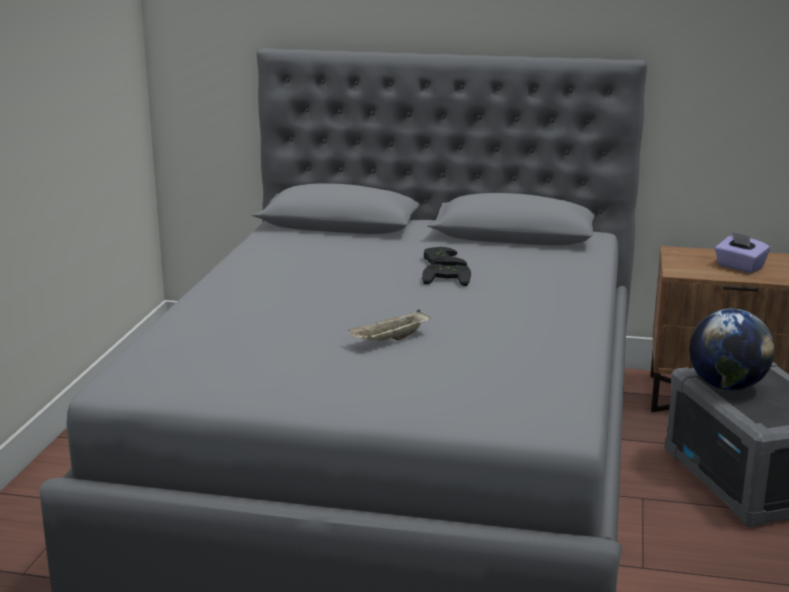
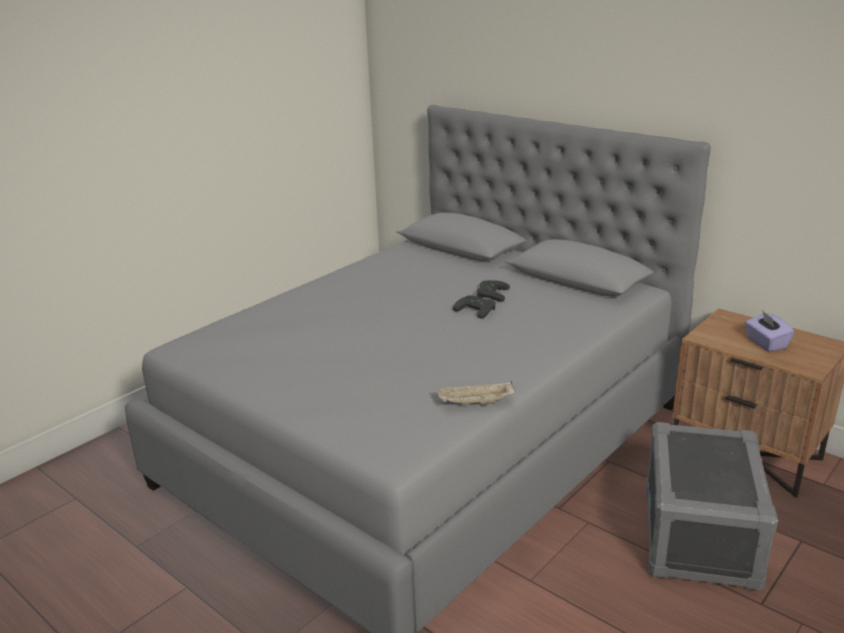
camera: 30 degrees right, 5 degrees up
beige tray [348,309,431,341] -> beige tray moved to [437,381,515,406]
globe [689,309,775,390] -> none

